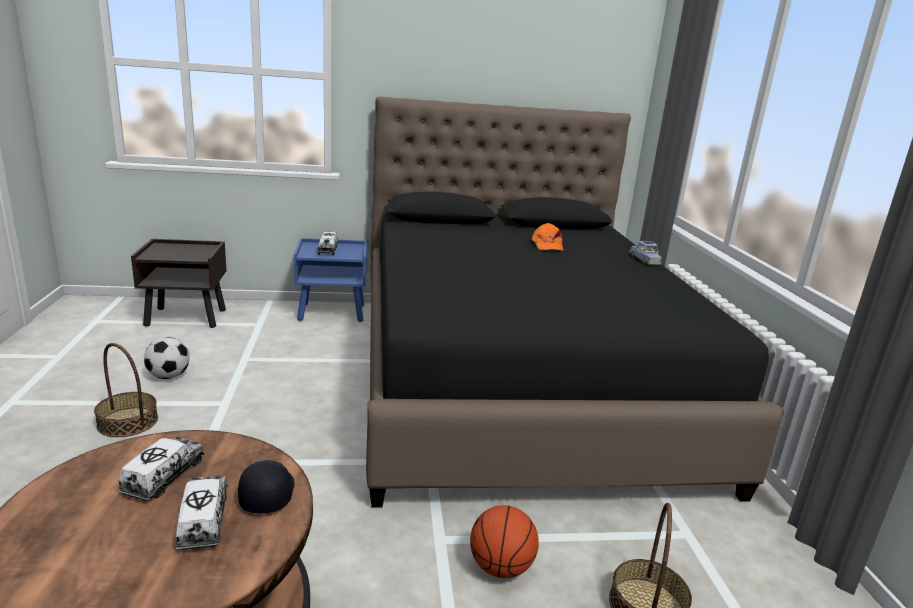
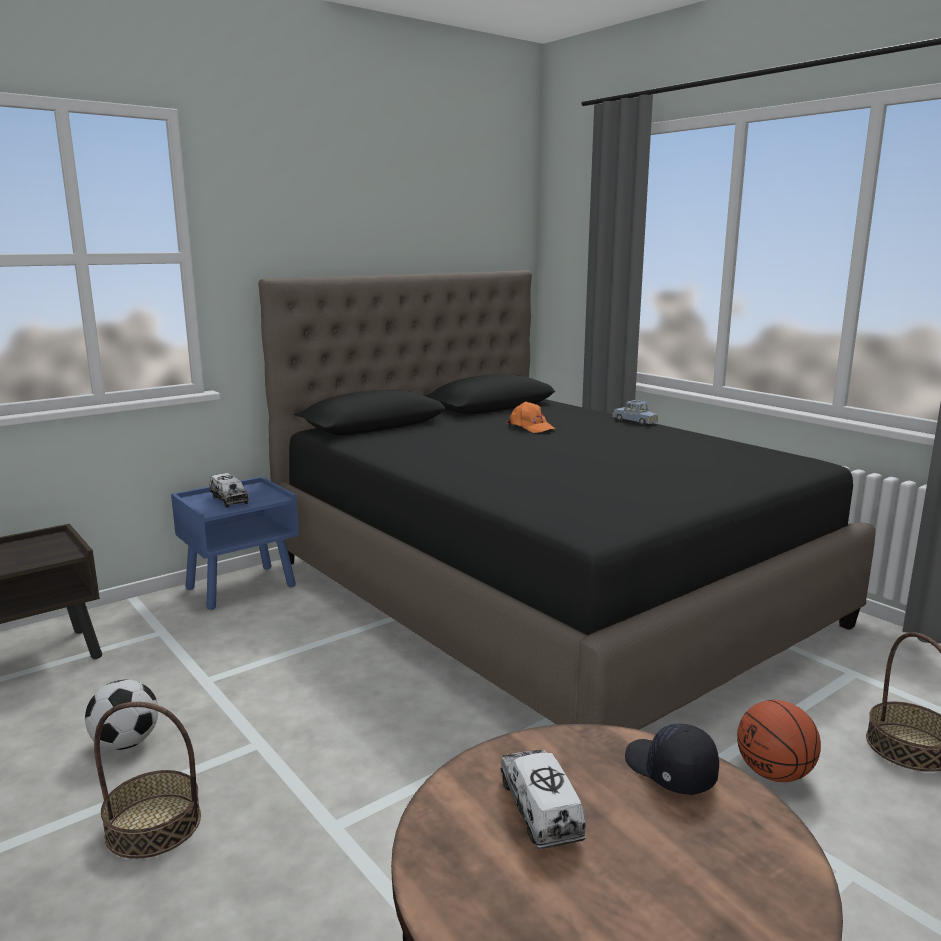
camera: 30 degrees left, 5 degrees down
toy truck [176,476,228,550] -> none

